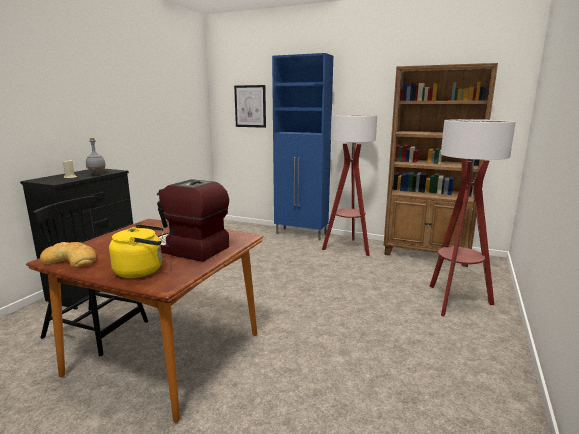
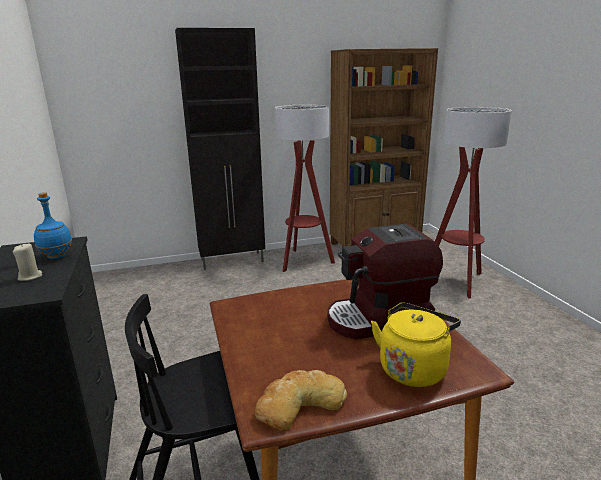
camera: 40 degrees left, 5 degrees up
grey bottle [86,138,106,175] -> blue bottle [34,192,72,259]
picture [234,85,266,128] -> none
blue cabinet [272,53,333,240] -> black cabinet [175,28,265,270]

